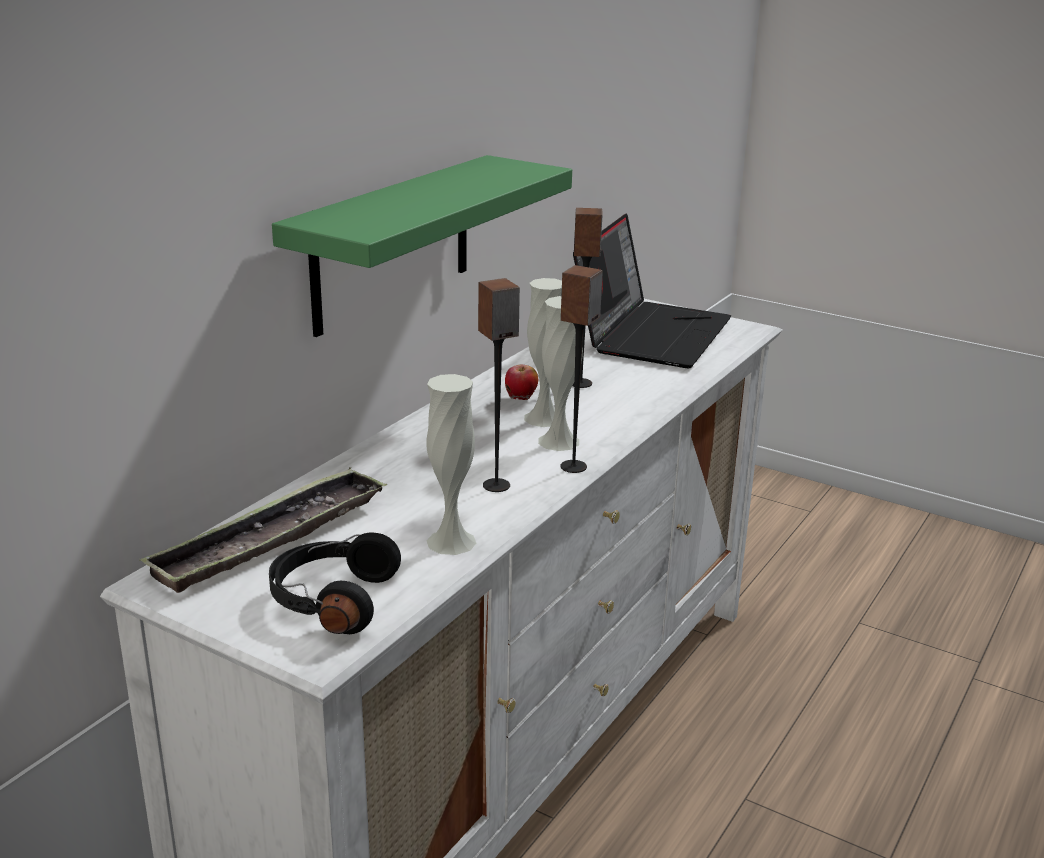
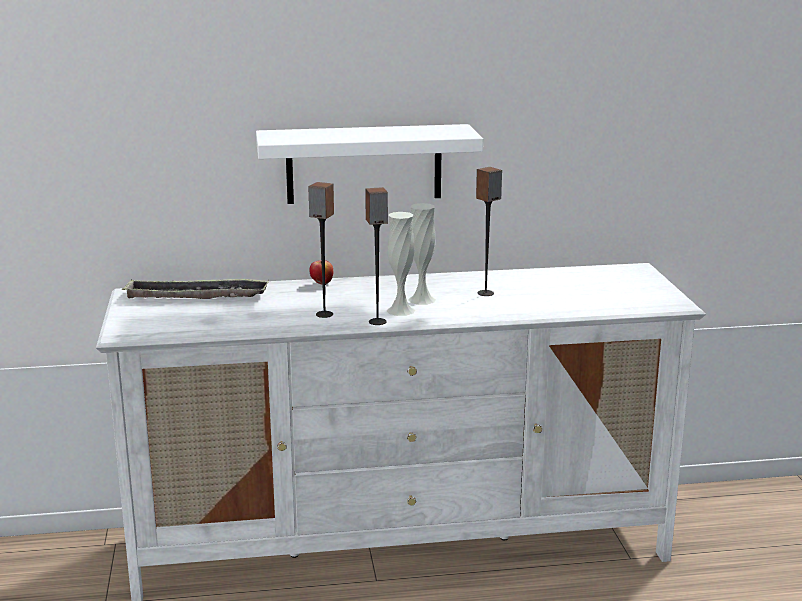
camera: 50 degrees right, 5 degrees down
black headphones [269,533,401,634] -> none
green shelf [272,155,572,337] -> white shelf [256,124,483,204]
white vase [426,374,476,555] -> none
apple [505,364,538,400] -> apple moved to [309,260,333,285]
laptop [573,213,731,368] -> none

